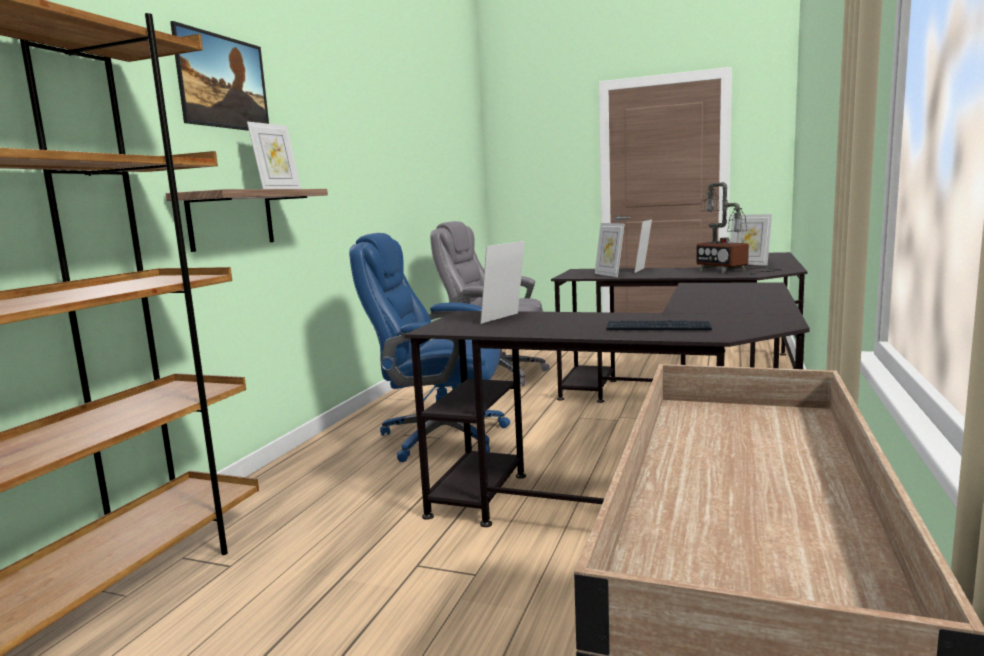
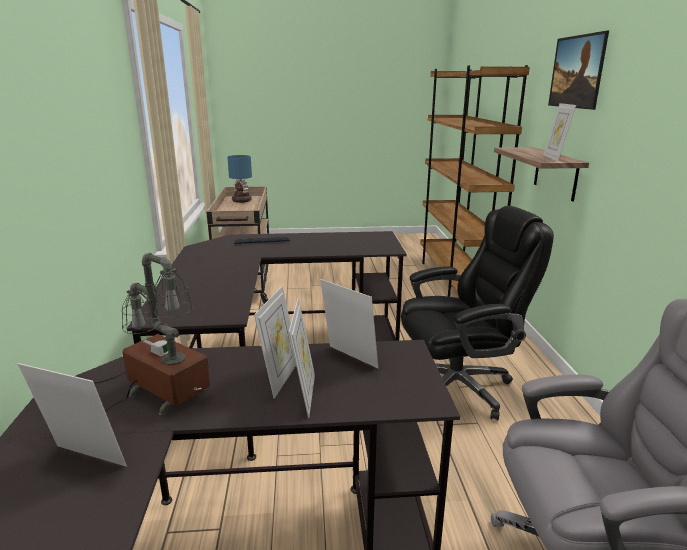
camera: 155 degrees right, 10 degrees up
blue office chair [349,233,510,462] -> black office chair [401,206,554,421]
picture frame [480,241,525,324] -> picture frame moved to [254,286,296,399]
none -> table lamp [227,155,252,203]

